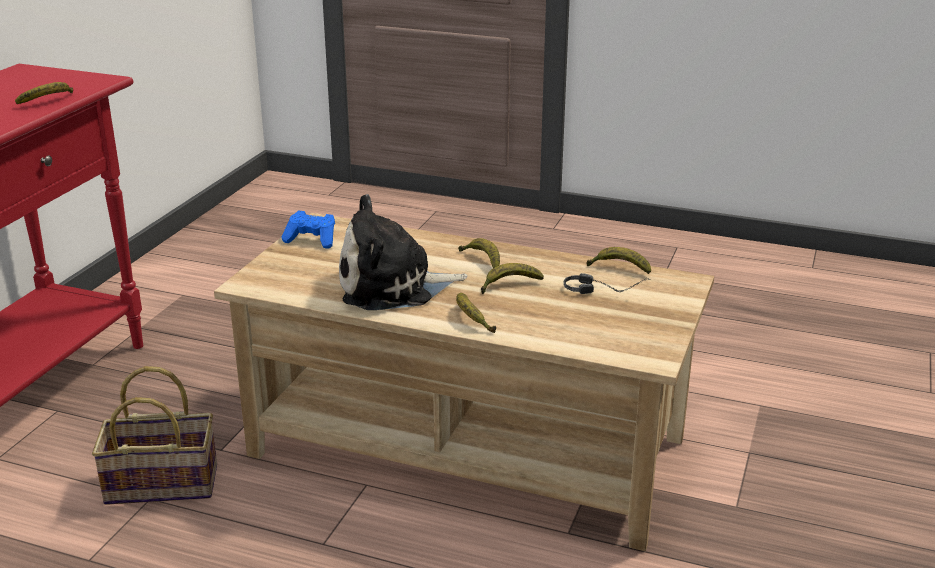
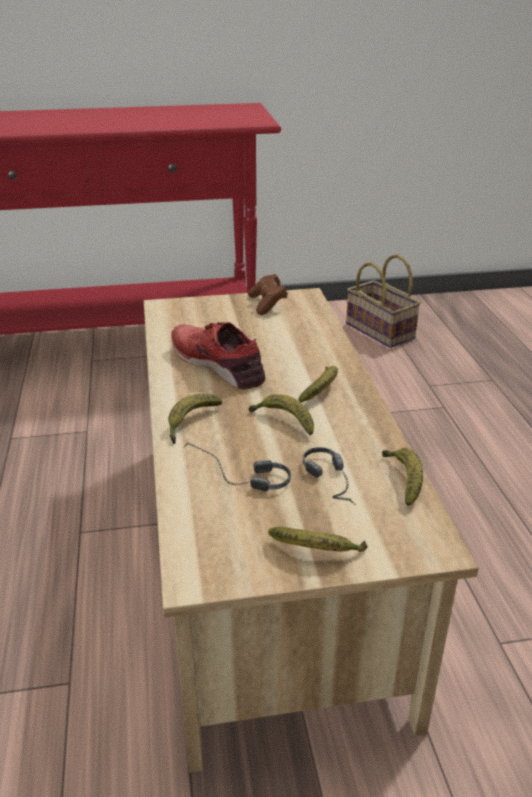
camera: 60 degrees right, 5 degrees up
banana [15,82,73,104] -> banana moved to [268,527,368,552]
basket [92,366,217,505] -> basket moved to [346,254,421,348]
blue game controller [281,211,335,249] -> brown game controller [248,274,288,315]
plush toy [339,194,467,310] -> red shoe [171,322,265,389]
none -> headphones [183,443,291,491]

